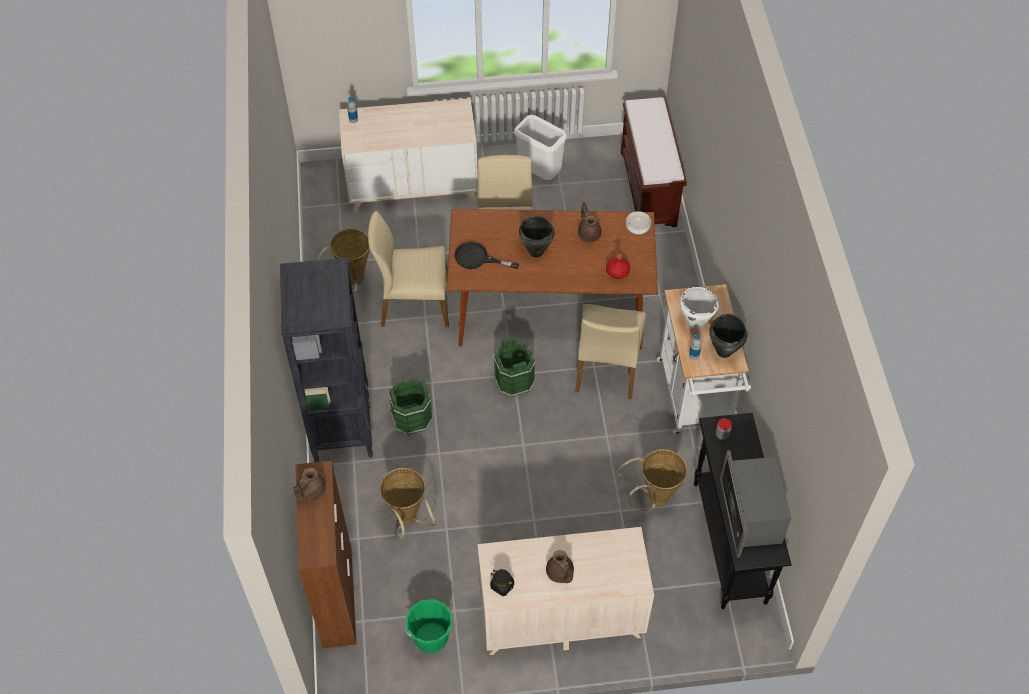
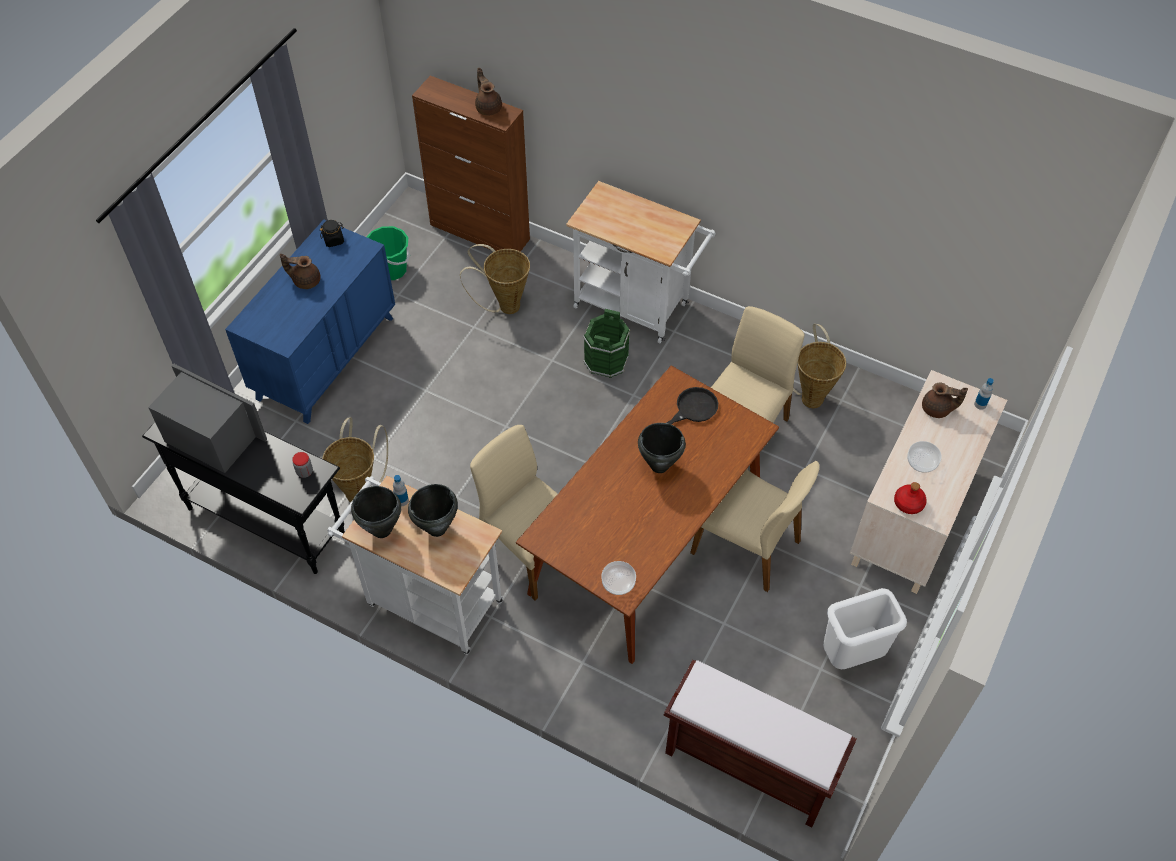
camera: 125 degrees right, 0 degrees up
black bookcase [280,258,373,462] -> white cart [566,181,716,343]
beige dresser [477,527,654,655] -> blue dresser [225,220,395,424]
green bucket [493,337,536,397] -> none
brown teapot [578,202,601,242] -> brown teapot moved to [922,383,968,418]
red bottle [606,253,630,279] -> red bottle moved to [894,482,927,514]
white cooking pot [680,287,719,329] -> black cooking pot [408,484,458,537]
none -> bowl [907,441,942,473]

